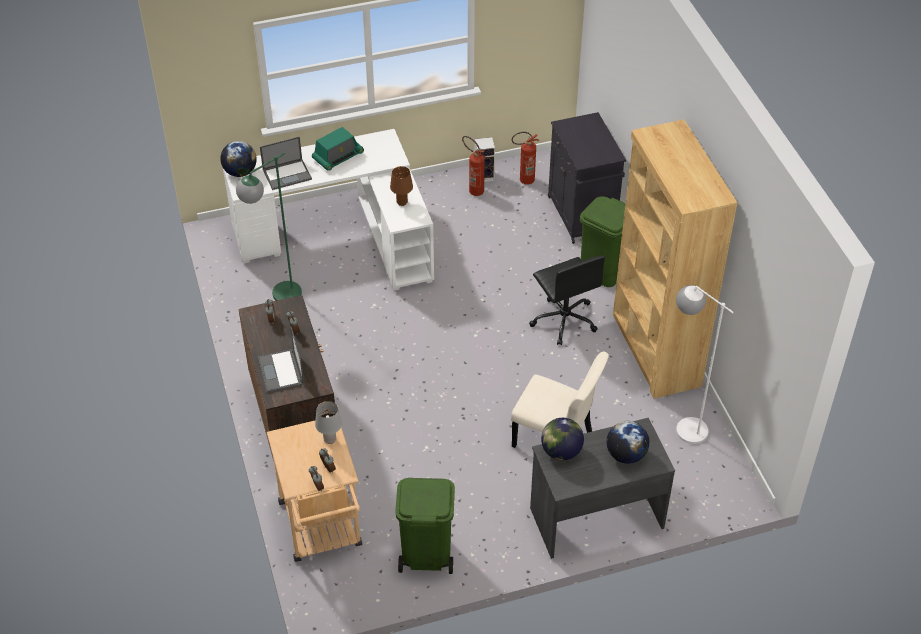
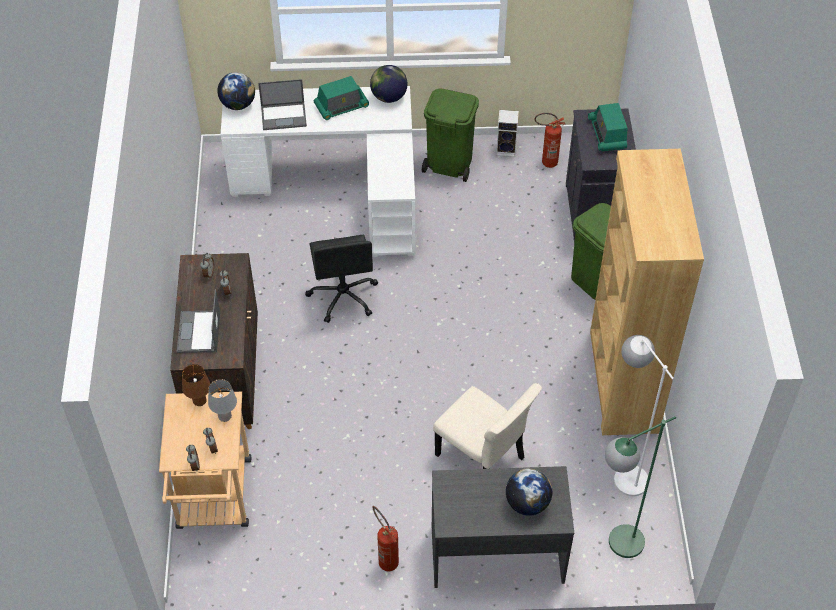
camera: 15 degrees right, 5 degrees up
green floor lamp [236,152,302,301] -> green floor lamp moved to [605,416,676,558]
brown table lamp [390,166,413,206] -> brown table lamp moved to [182,364,210,406]
green trash can [395,478,455,574] -> green trash can moved to [422,89,479,182]
fire extinguisher [462,136,486,196] -> fire extinguisher moved to [372,506,399,571]
black office chair [529,255,605,345] -> black office chair moved to [305,235,378,323]
globe [541,418,584,460] -> globe moved to [370,65,407,103]
none -> radio [588,103,628,151]

